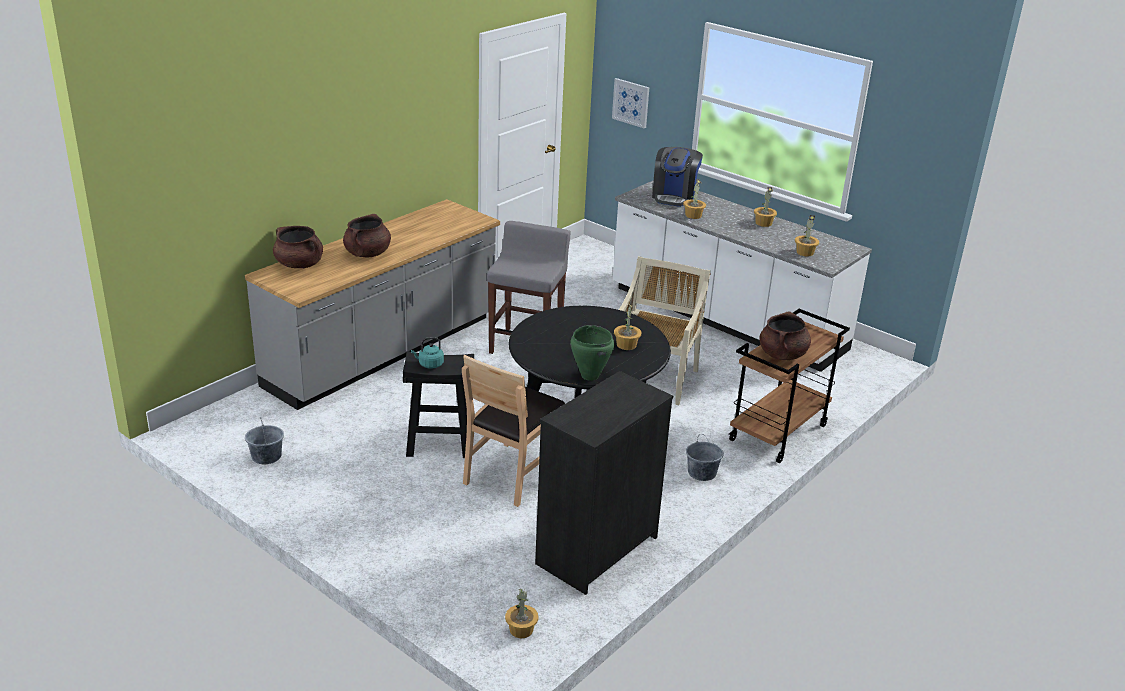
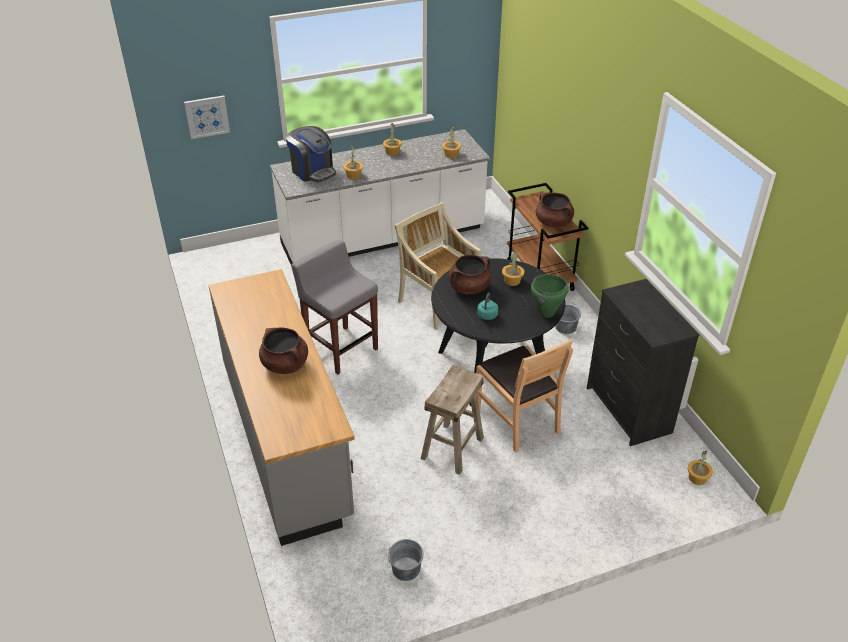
camera: 60 degrees left, 10 degrees up
brown cooking pot [273,226,323,268] -> brown cooking pot moved to [448,255,491,294]
black stool [403,352,474,458] -> beige stool [421,365,484,475]
turquoise kettle [411,337,444,369] -> turquoise kettle moved to [477,293,498,320]

